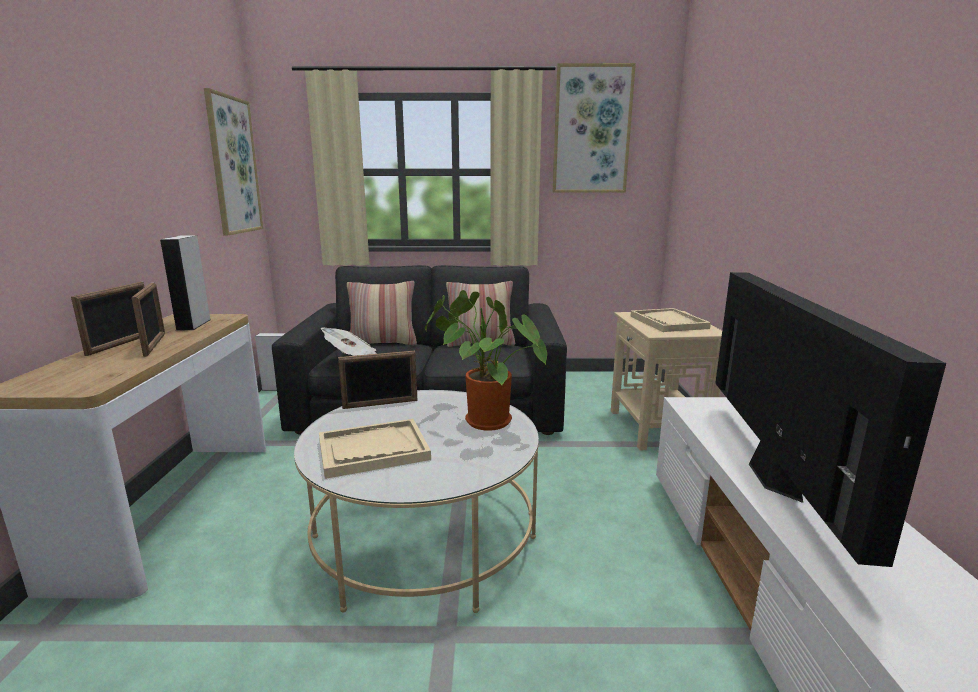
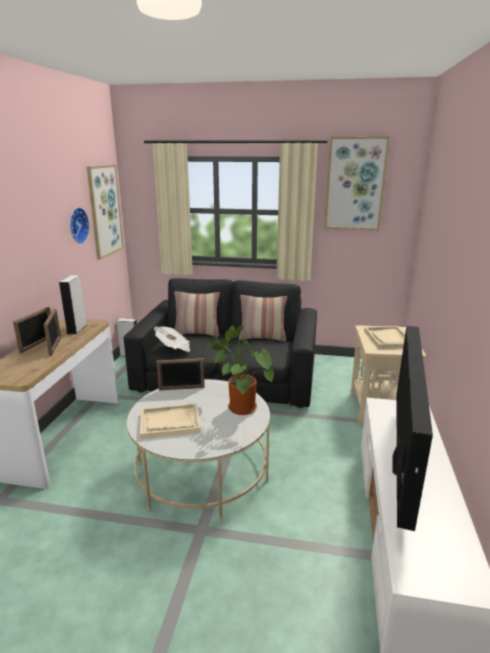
camera: 10 degrees right, 5 degrees up
none -> wall clock [70,207,89,244]

